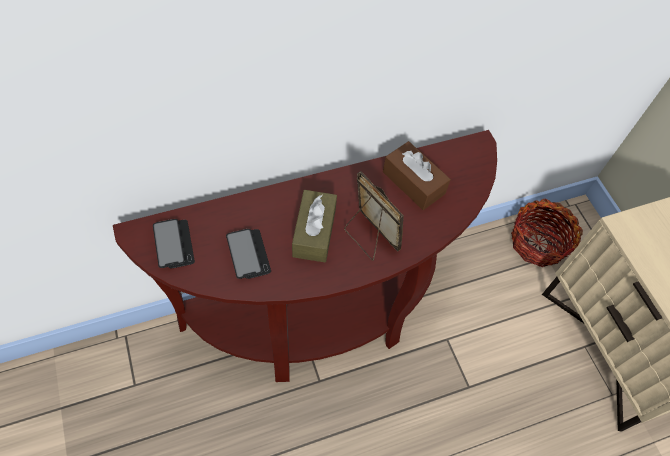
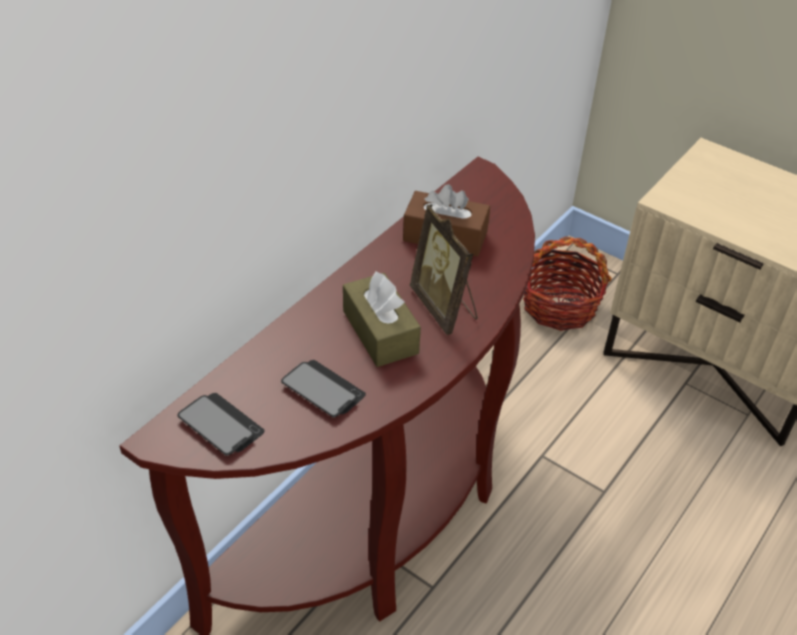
camera: 30 degrees left, 15 degrees down
picture frame [344,171,404,261] -> picture frame turned 135 degrees counterclockwise [410,204,478,335]

